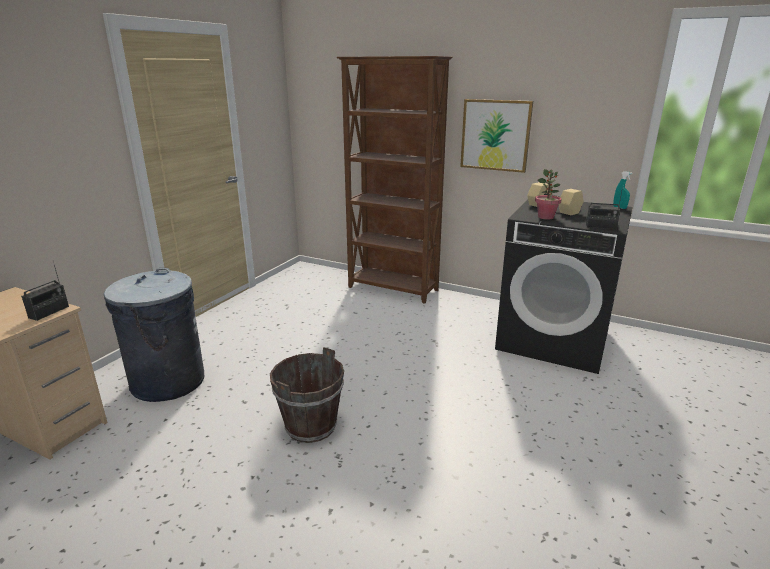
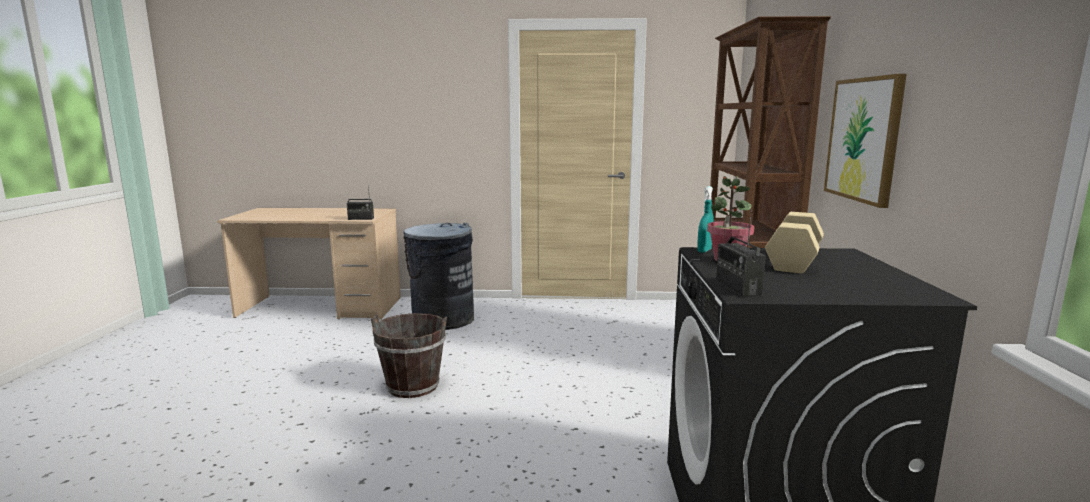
camera: 65 degrees right, 10 degrees down
turquoise spray bottle [613,171,632,209] -> turquoise spray bottle moved to [697,186,713,253]

